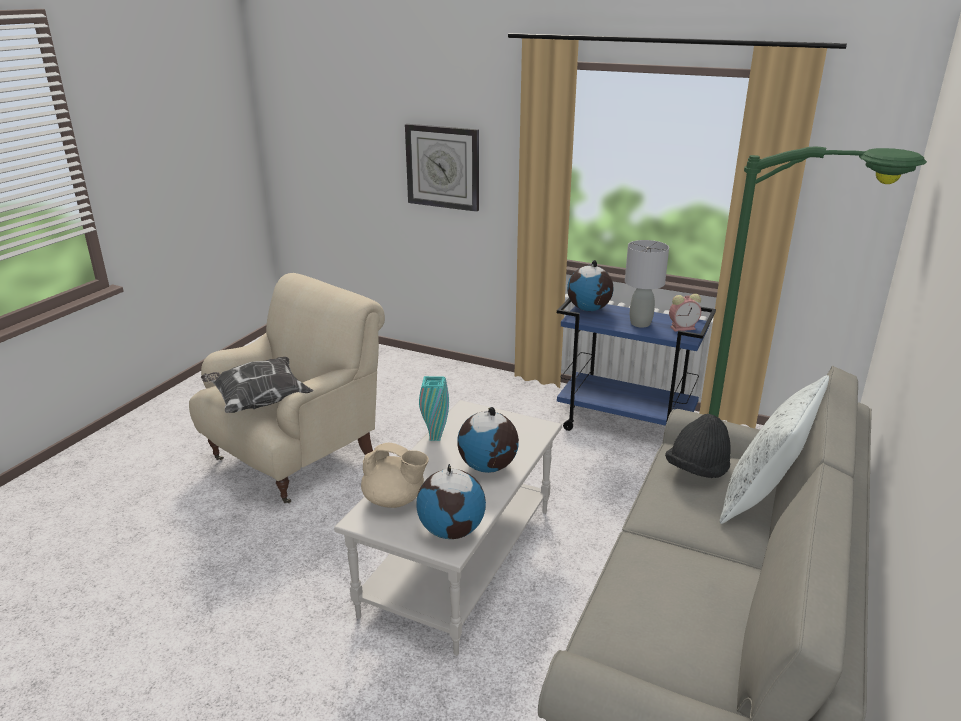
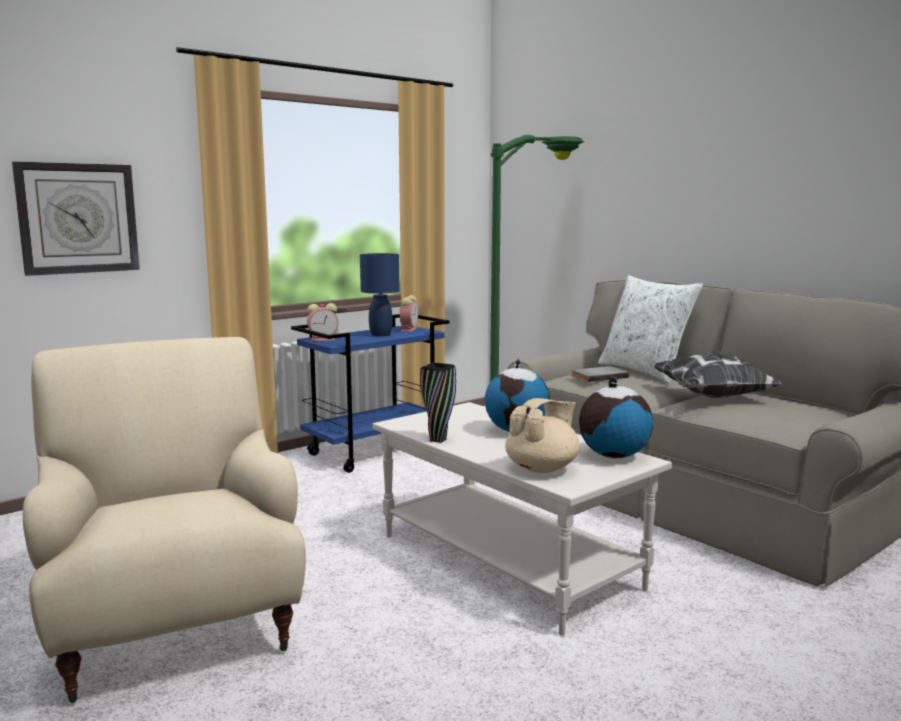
camera: 65 degrees left, 15 degrees down
pillow [201,357,314,413] -> pillow moved to [654,352,783,398]
turquoise vase [419,376,449,441] -> black vase [420,363,456,443]
globe [567,260,613,311] -> alarm clock [307,303,338,341]
grey table lamp [625,240,669,328] -> blue table lamp [360,253,400,337]
black hat [665,414,731,478] -> grey book [572,366,629,382]

